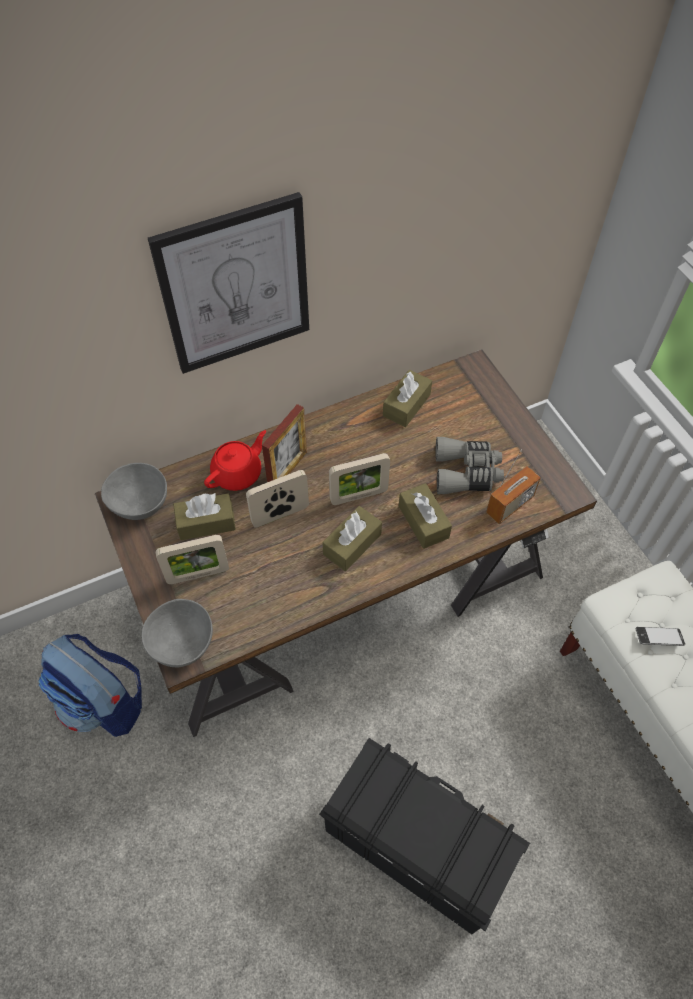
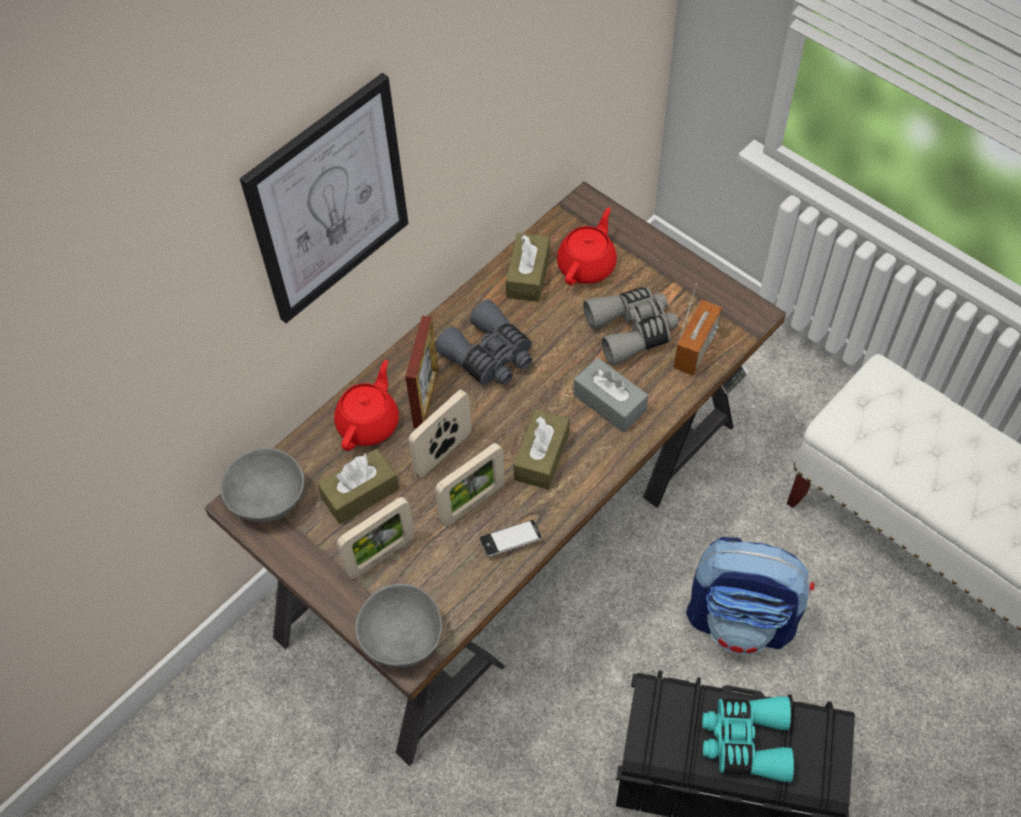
camera: 20 degrees left, 0 degrees up
backpack [38,634,142,737] -> backpack moved to [686,537,814,654]
picture frame [329,453,390,505] -> picture frame moved to [435,443,505,526]
brown tissue box [399,483,452,549] -> grey tissue box [574,358,648,433]
phone [636,627,685,646] -> phone moved to [479,520,542,557]
none -> grey binoculars [435,299,532,385]
none -> red teapot [557,208,617,285]
none -> turquoise binoculars [702,696,794,782]

